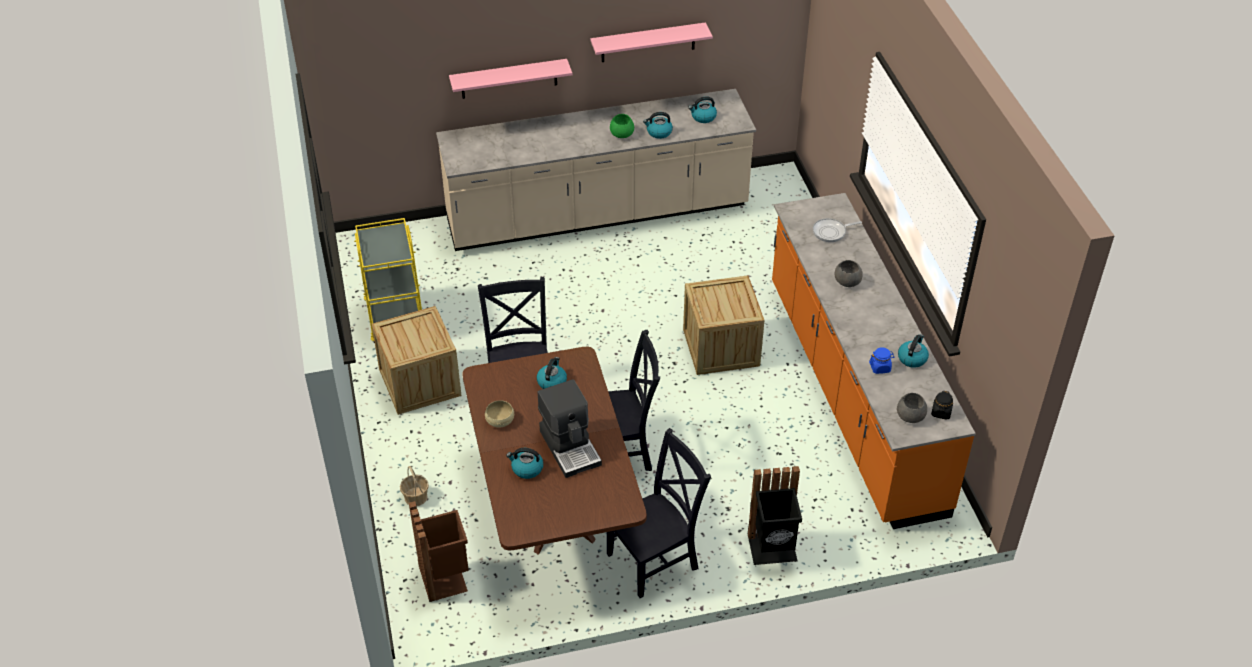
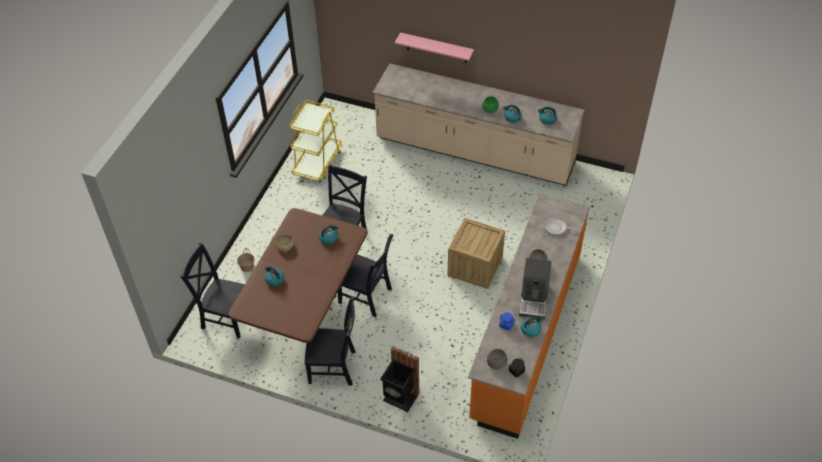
camera: 35 degrees right, 5 degrees up
crate [371,306,462,415] -> none
brown trash can [409,501,469,602] -> black chair [180,242,245,339]
coffee machine [538,379,602,478] -> coffee machine moved to [519,258,551,319]
pink shelf [590,22,713,62] -> none

